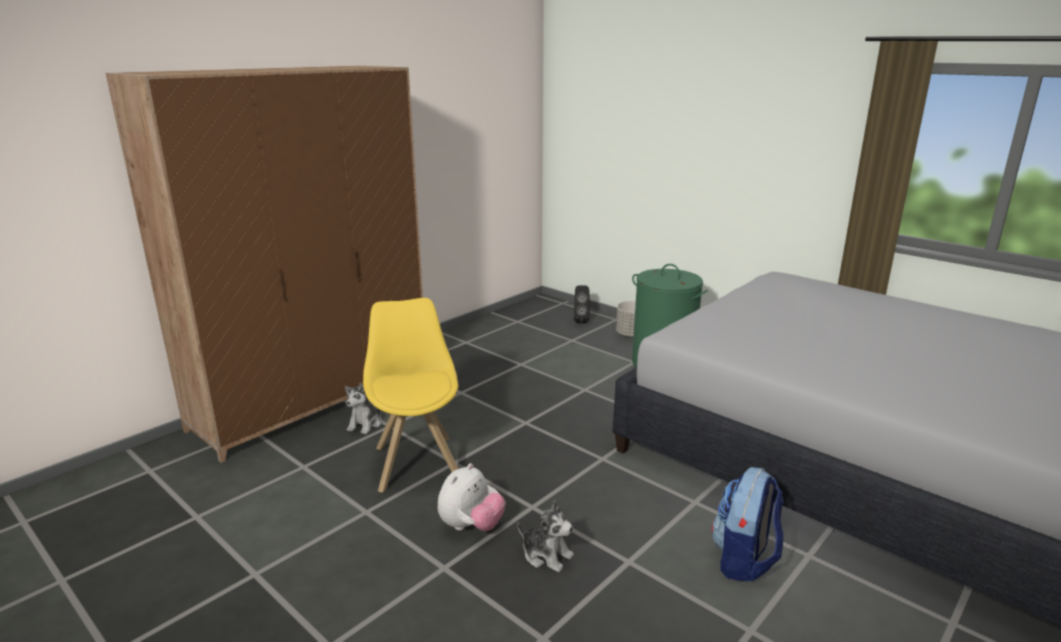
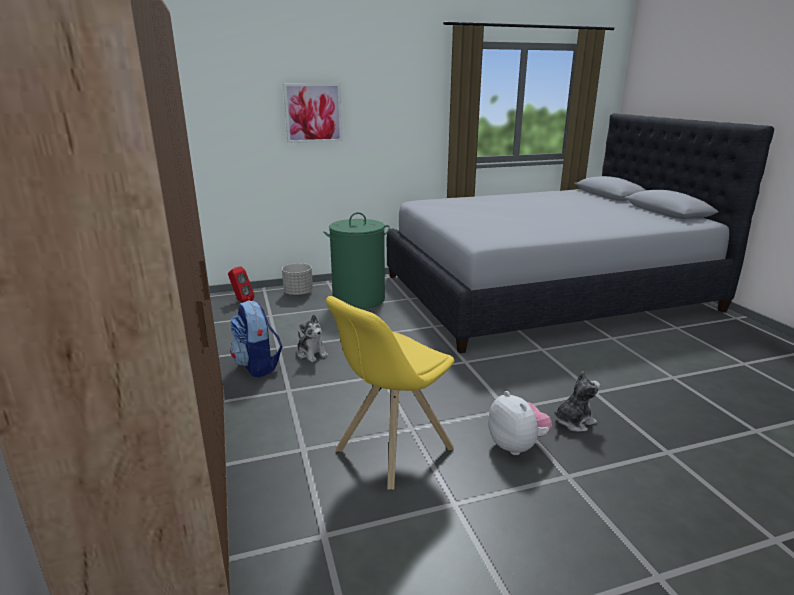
camera: 60 degrees left, 0 degrees up
plush toy [345,383,382,434] -> plush toy moved to [297,315,328,363]
yellow chair [363,298,459,493] -> yellow chair turned 60 degrees counterclockwise [326,296,454,490]
black speaker [574,285,589,323] -> red speaker [228,266,255,302]
backpack [712,467,784,581] -> backpack moved to [230,300,283,378]
none -> picture [283,84,342,143]

